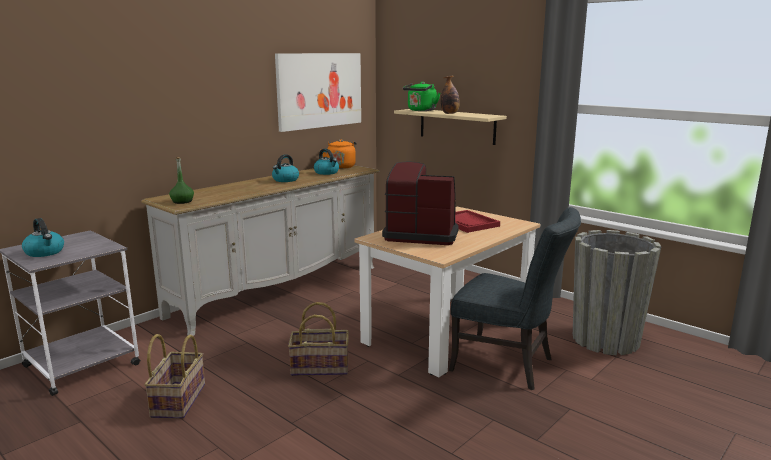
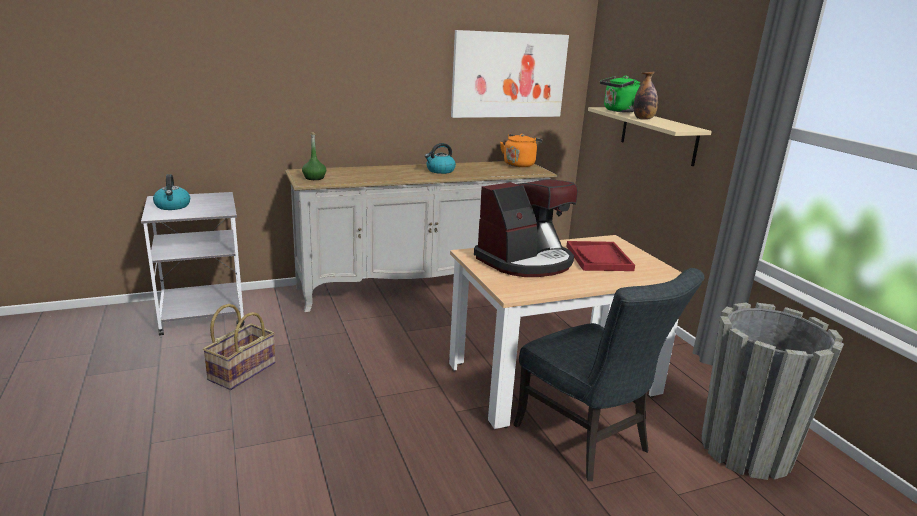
camera: 25 degrees right, 5 degrees up
basket [288,302,349,376] -> none
kettle [314,149,339,175] -> none
coffee machine [382,162,459,245] -> coffee machine turned 105 degrees clockwise [474,179,578,277]

